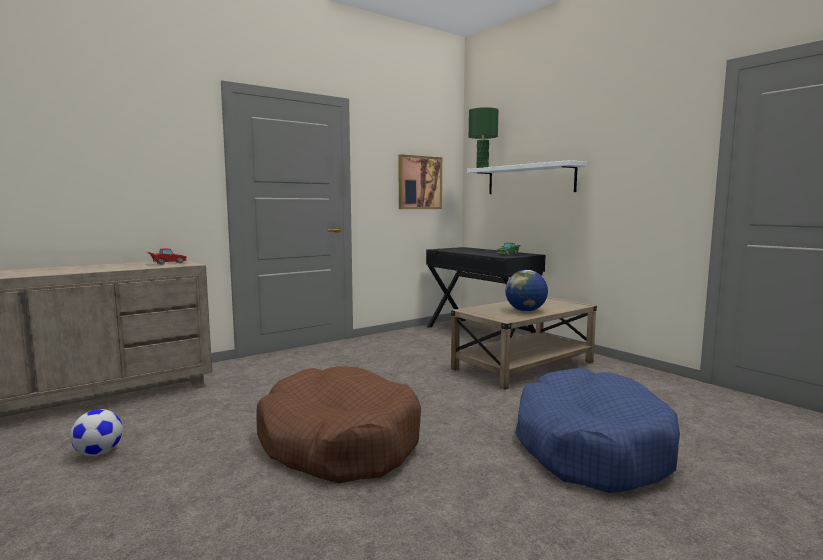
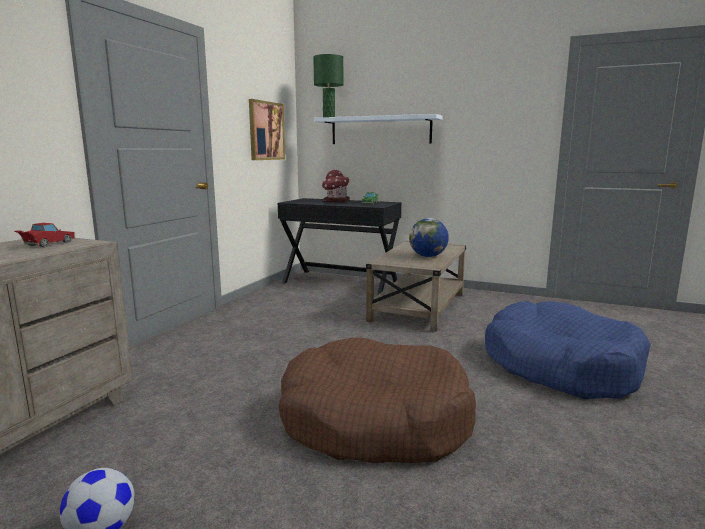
camera: 30 degrees left, 5 degrees up
none -> toy house [322,170,350,202]

